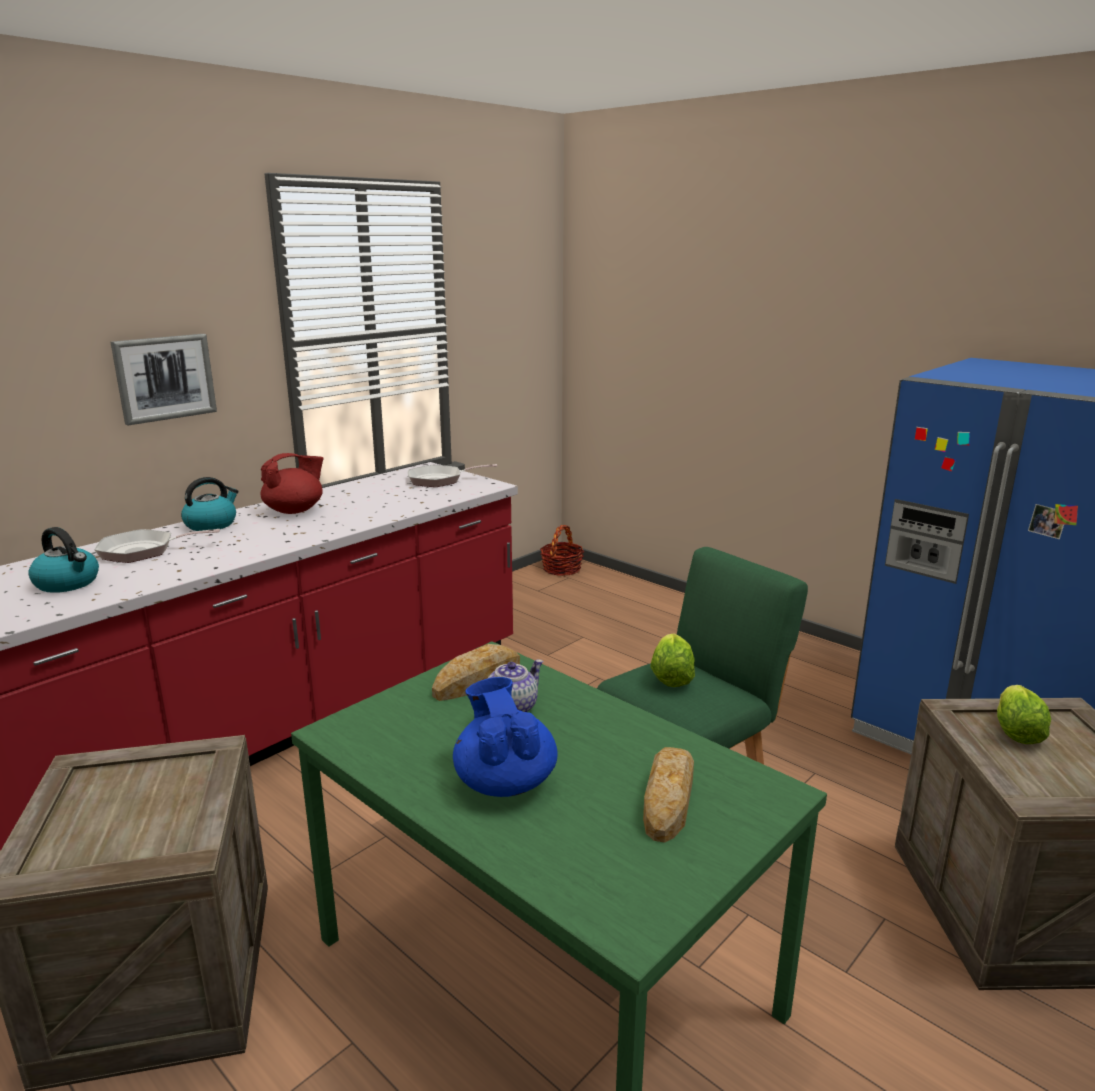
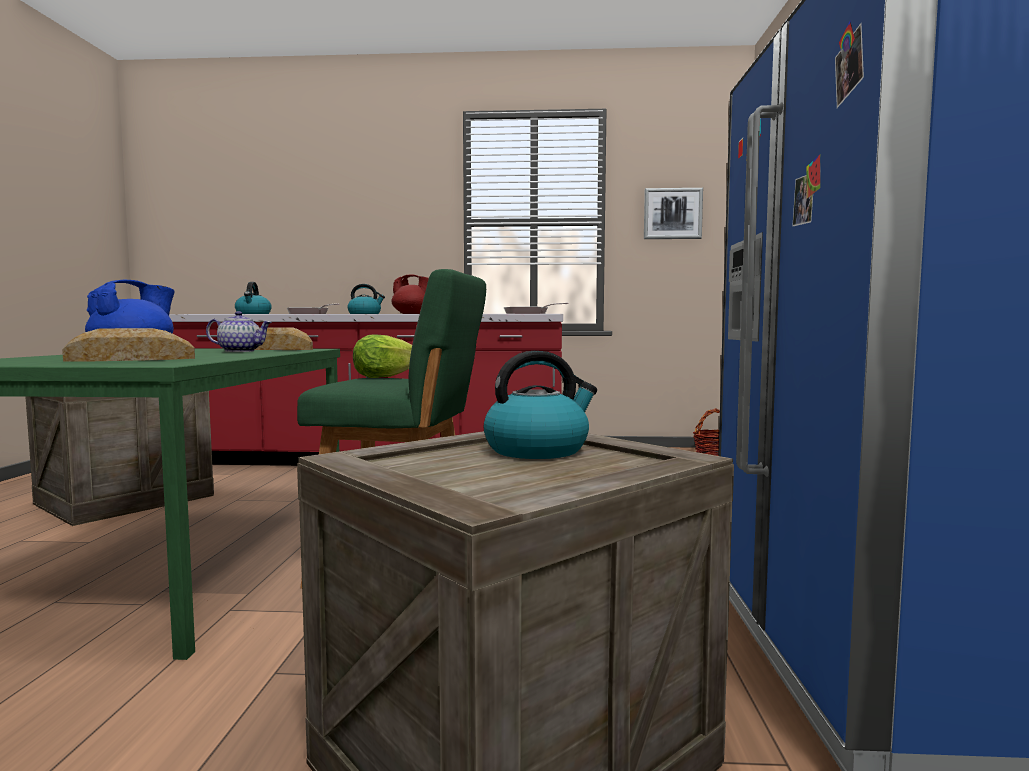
camera: 50 degrees right, 15 degrees down
picture [111,334,217,425] -> picture moved to [644,188,703,239]
lettuce [997,685,1051,744] -> kettle [484,351,597,459]

